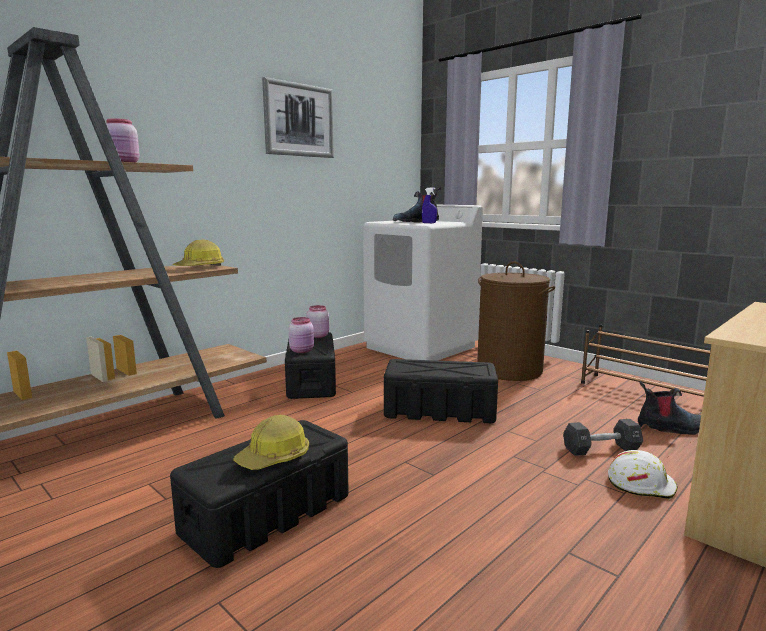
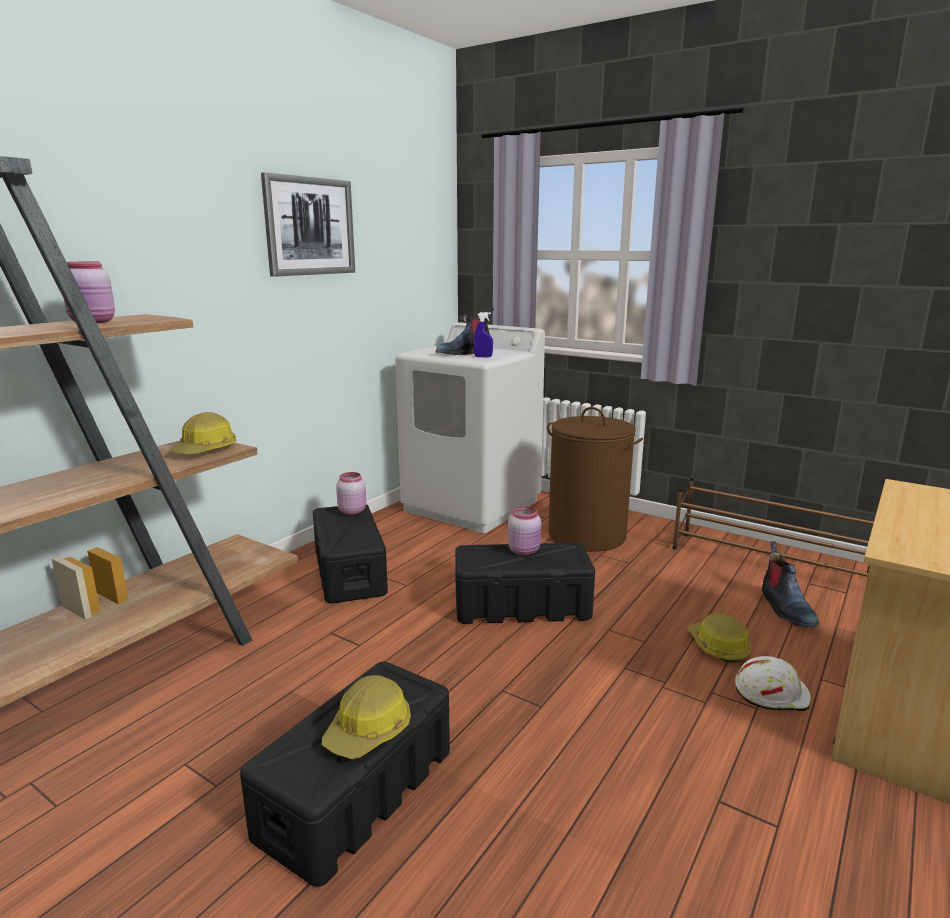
camera: 10 degrees left, 5 degrees up
pink jar [289,317,314,353] -> pink jar moved to [508,506,541,556]
black dumbbell [563,419,643,456] -> hard hat [688,613,751,663]
boot [638,381,701,435] -> boot turned 90 degrees clockwise [762,541,819,627]

